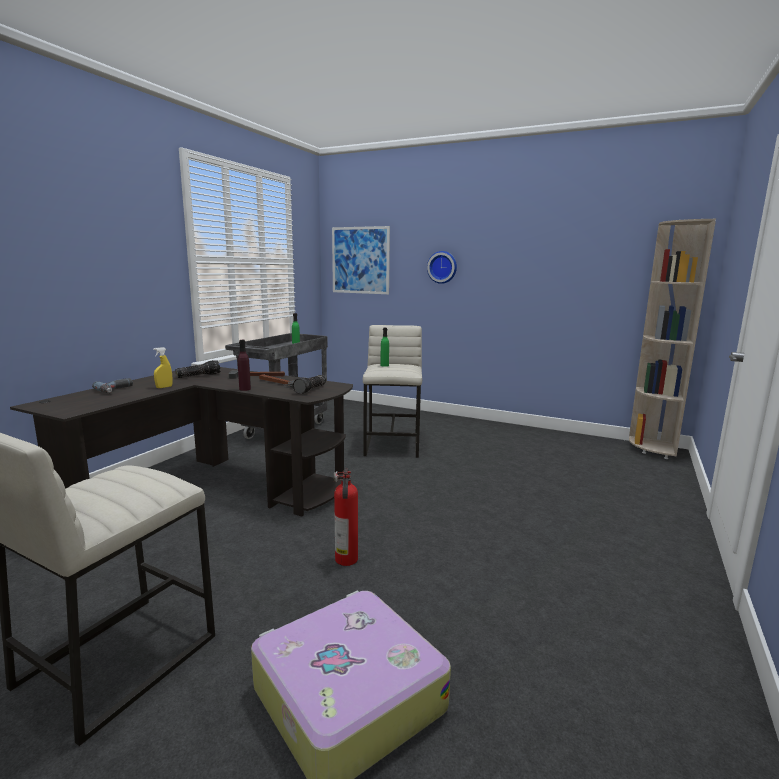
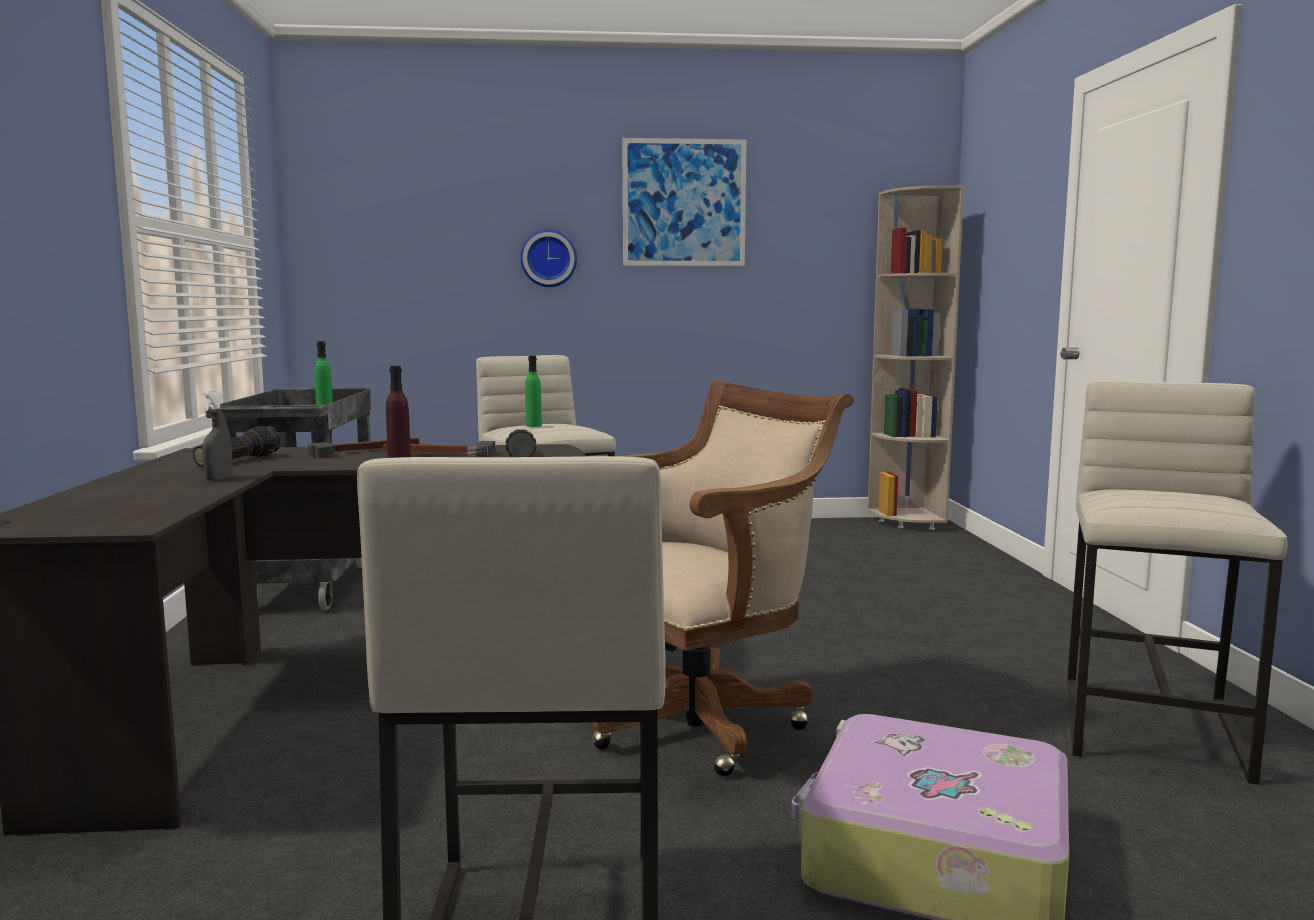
camera: 30 degrees left, 5 degrees down
power drill [92,378,133,394] -> none
yellow spray bottle [153,347,173,388] -> grey spray bottle [202,391,233,481]
picture [332,226,390,294] -> picture moved to [622,138,746,266]
fire extinguisher [334,468,358,566] -> office chair [591,380,854,776]
none -> beige stool [1067,381,1288,785]

